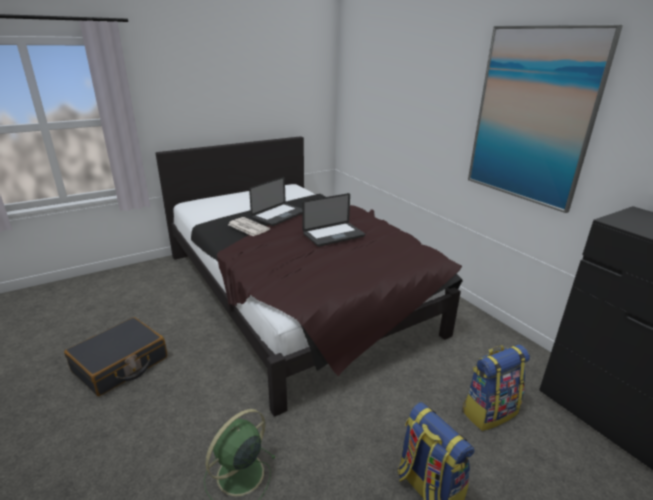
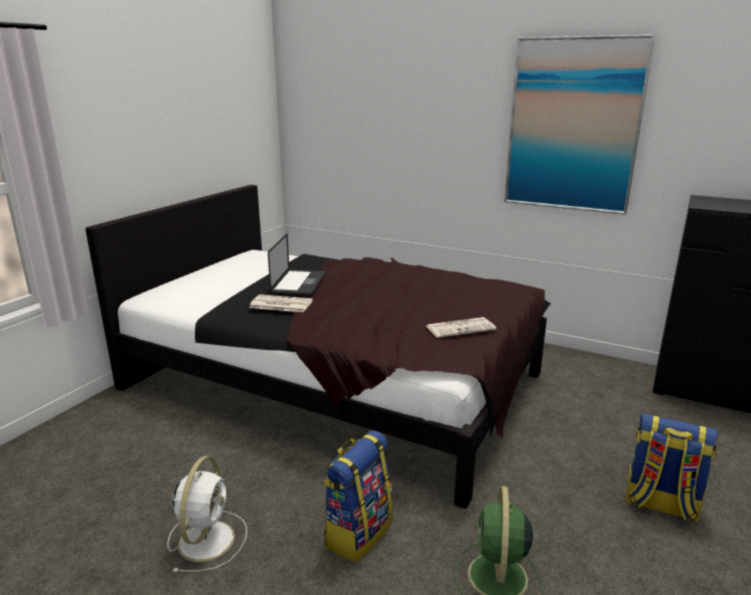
camera: 30 degrees left, 5 degrees down
black suitcase [64,317,168,396] -> white fan [168,456,247,572]
laptop [302,193,365,247] -> none
backpack [463,344,530,431] -> backpack moved to [323,430,393,562]
none -> newspaper [426,317,496,338]

